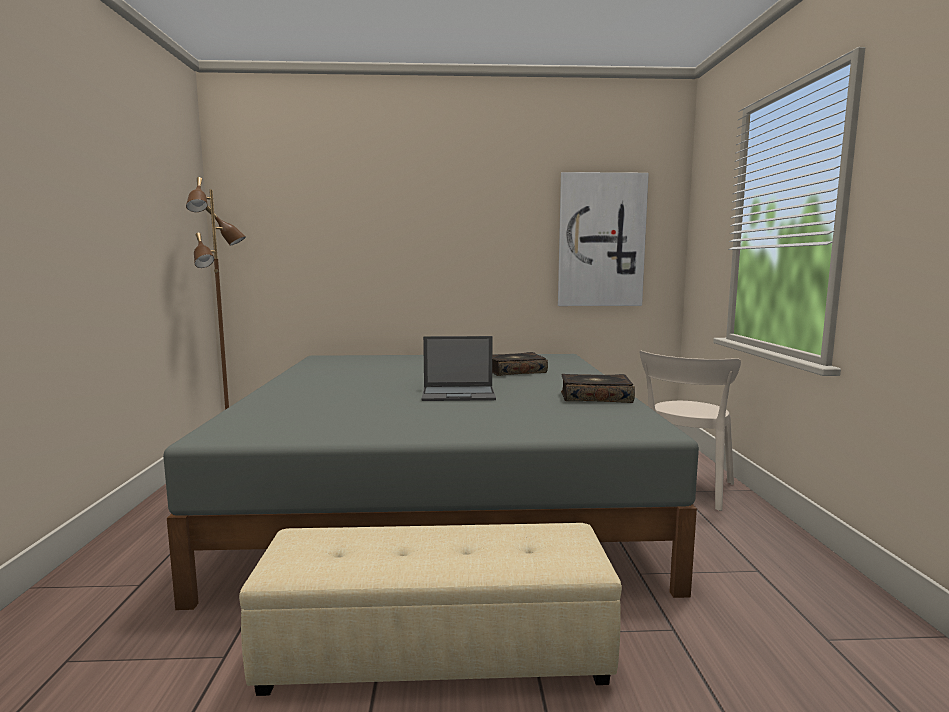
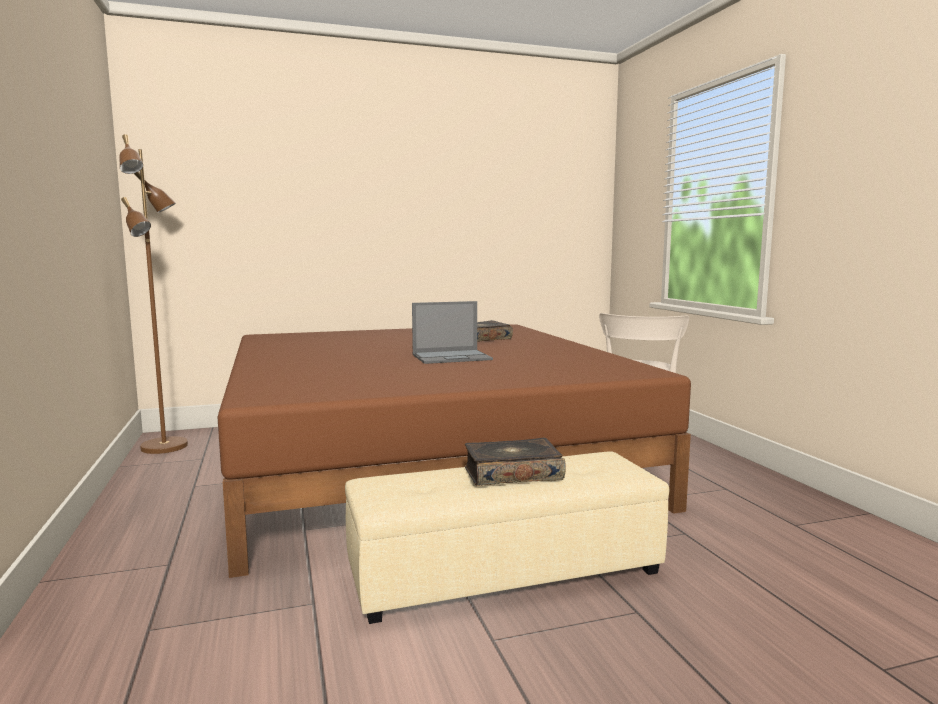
camera: 15 degrees left, 0 degrees up
grey bed [163,354,699,610] -> brown bed [217,324,691,578]
picture [558,172,649,306] -> none
book [561,374,635,403] -> book moved to [465,438,565,486]

